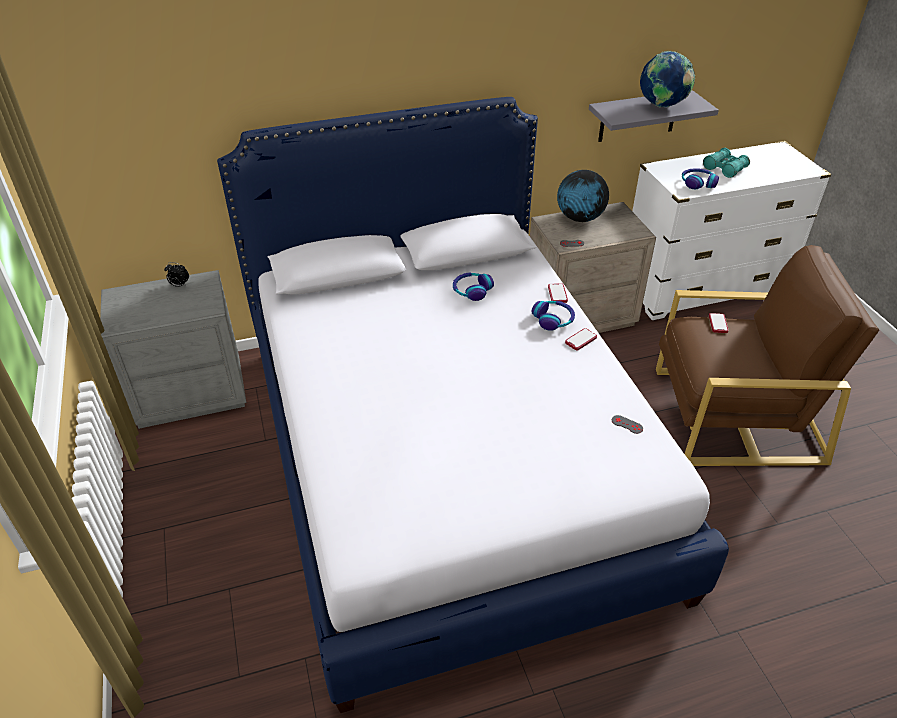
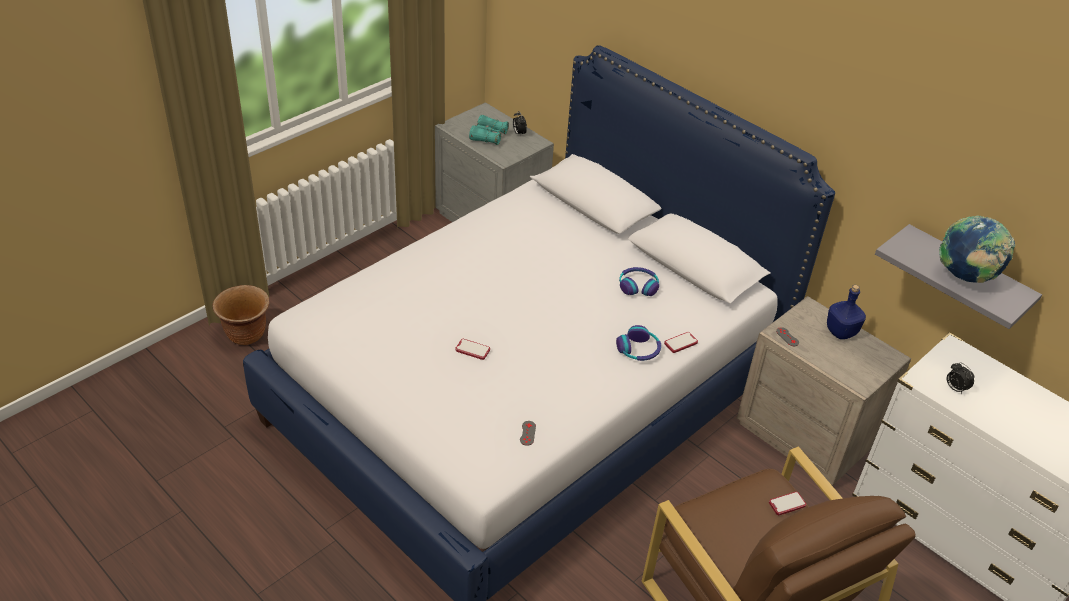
camera: 60 degrees right, 0 degrees up
globe [557,170,609,222] -> blue bottle [827,285,866,339]
phone [565,328,597,351] -> phone moved to [455,339,490,360]
headphones [682,168,719,189] -> alarm clock [947,362,974,394]
turquoise binoculars [703,148,750,178] -> turquoise binoculars moved to [469,115,509,145]
none -> brown planter [212,285,269,345]

